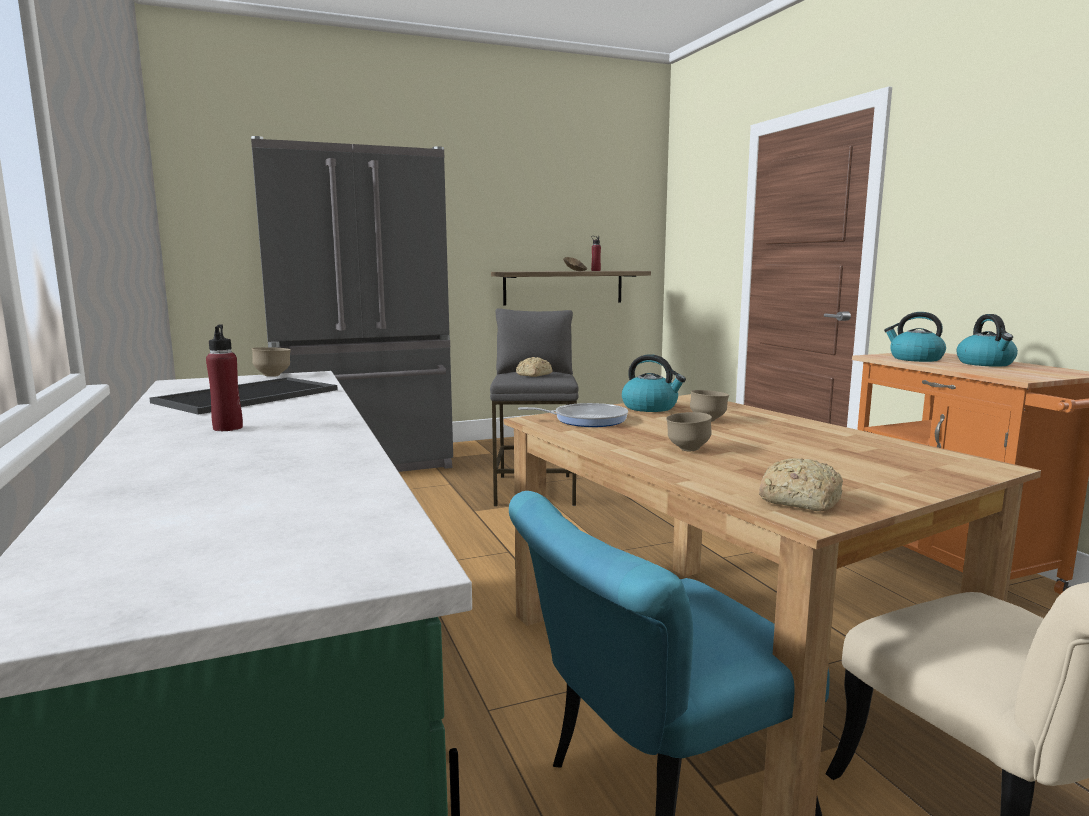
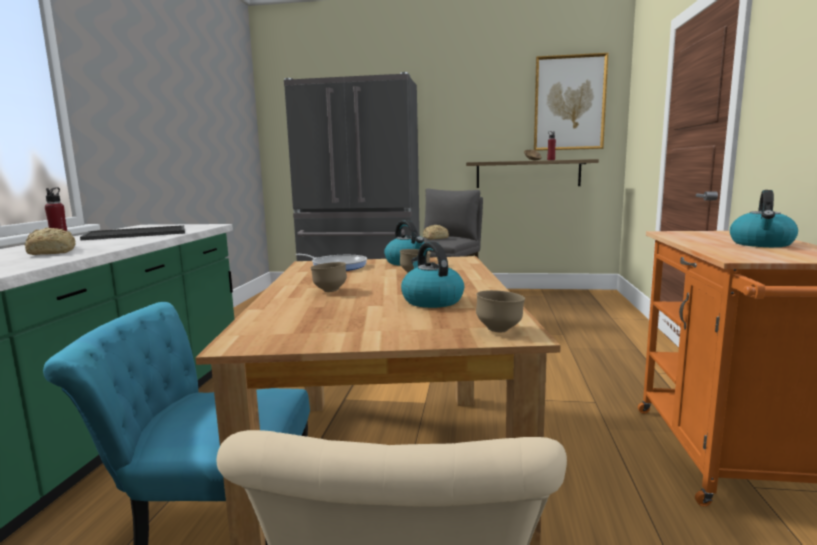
camera: 30 degrees right, 0 degrees up
brown bowl [252,347,291,377] -> brown bowl moved to [476,290,525,332]
bread [759,458,843,511] -> bread moved to [24,228,75,255]
kettle [884,312,946,362] -> kettle moved to [401,242,464,308]
none -> picture [534,53,608,151]

